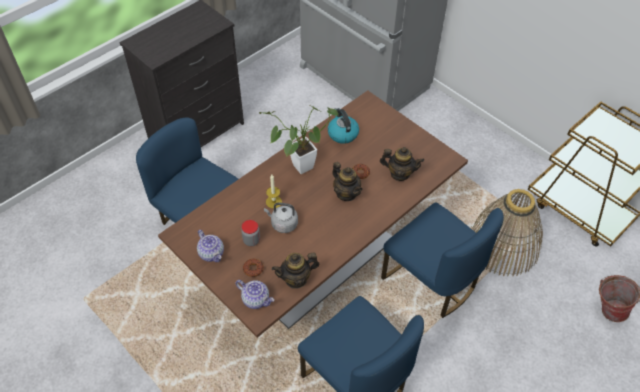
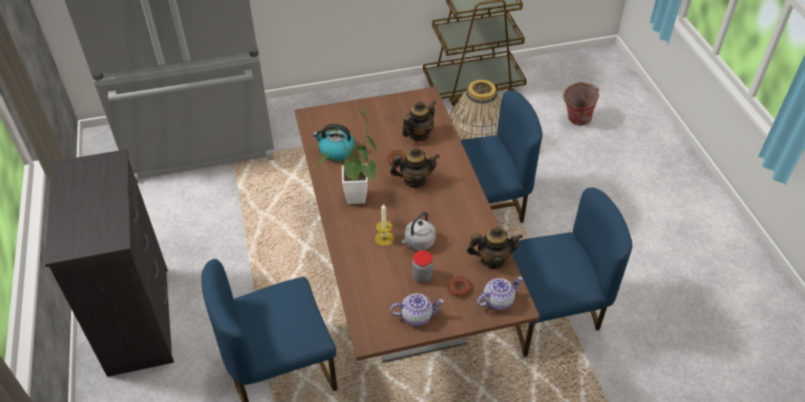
camera: 60 degrees left, 5 degrees down
teapot [272,253,320,288] -> teapot turned 105 degrees counterclockwise [467,227,523,269]

